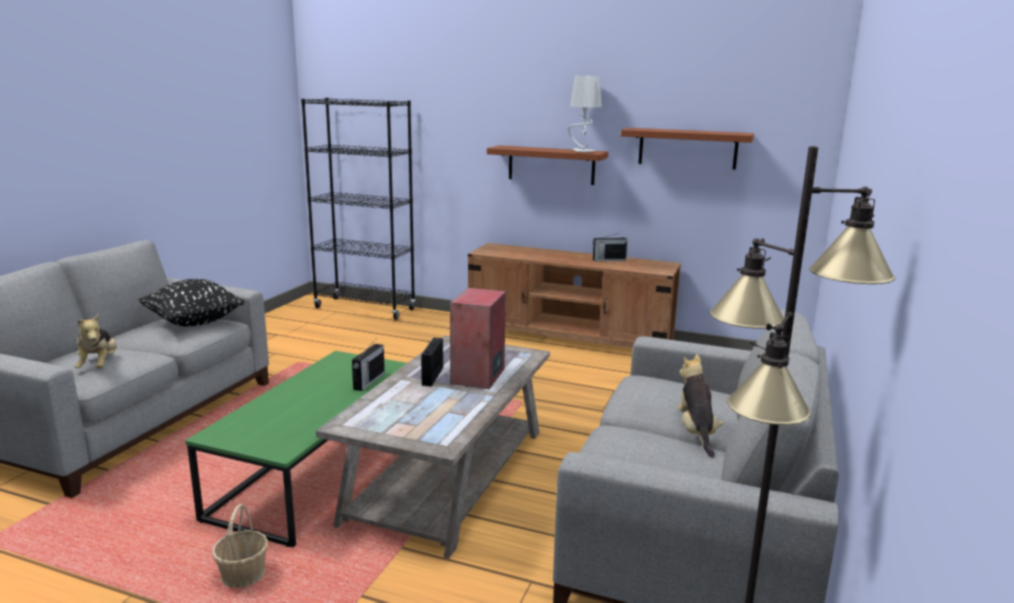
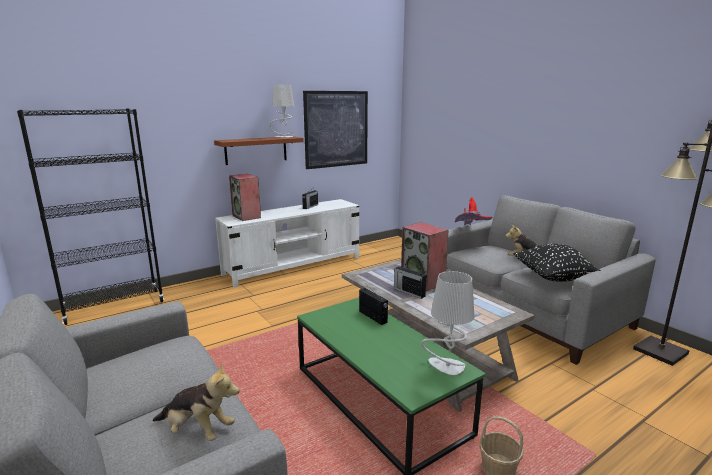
camera: 55 degrees left, 0 degrees up
black pillow [139,279,245,326] -> black pillow moved to [514,244,601,282]
brown tv stand [468,243,681,348] -> white tv stand [215,199,359,288]
brown shelf [621,128,754,170] -> picture [303,91,368,169]
none -> speaker [229,174,261,221]
none -> grey table lamp [421,271,474,375]
none -> red hat [455,197,493,225]

